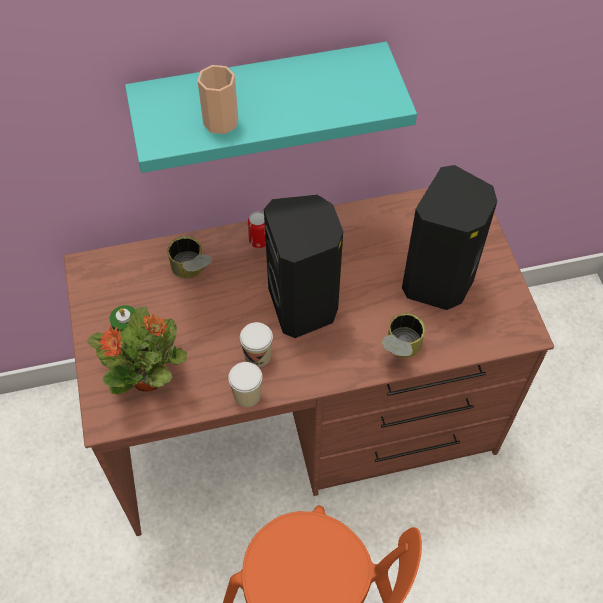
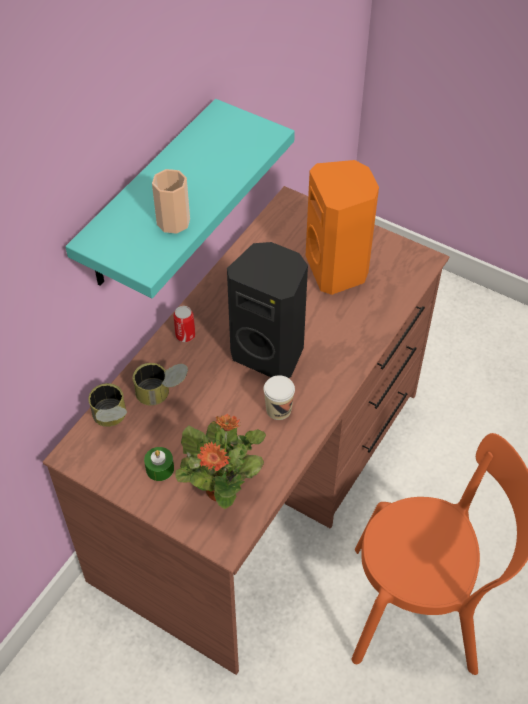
camera: 45 degrees left, 5 degrees down
cup [228,362,262,407] -> none
can [382,313,425,358] -> can moved to [88,383,127,427]
black speaker [402,165,497,310] -> orange speaker [306,160,379,295]

